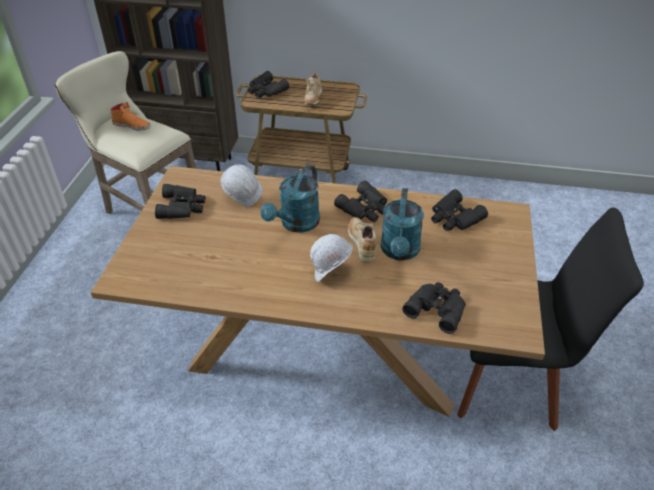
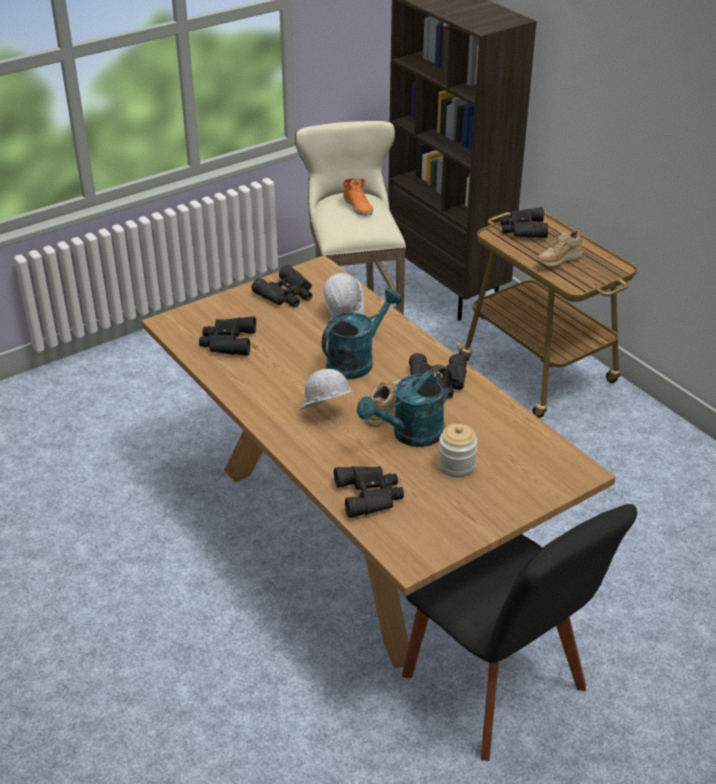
camera: 45 degrees right, 5 degrees down
turquoise watering can [260,165,320,233] -> turquoise watering can turned 150 degrees clockwise [322,288,402,379]
black binoculars [431,189,488,231] -> black binoculars moved to [199,316,256,356]
none -> jar [438,424,478,477]

